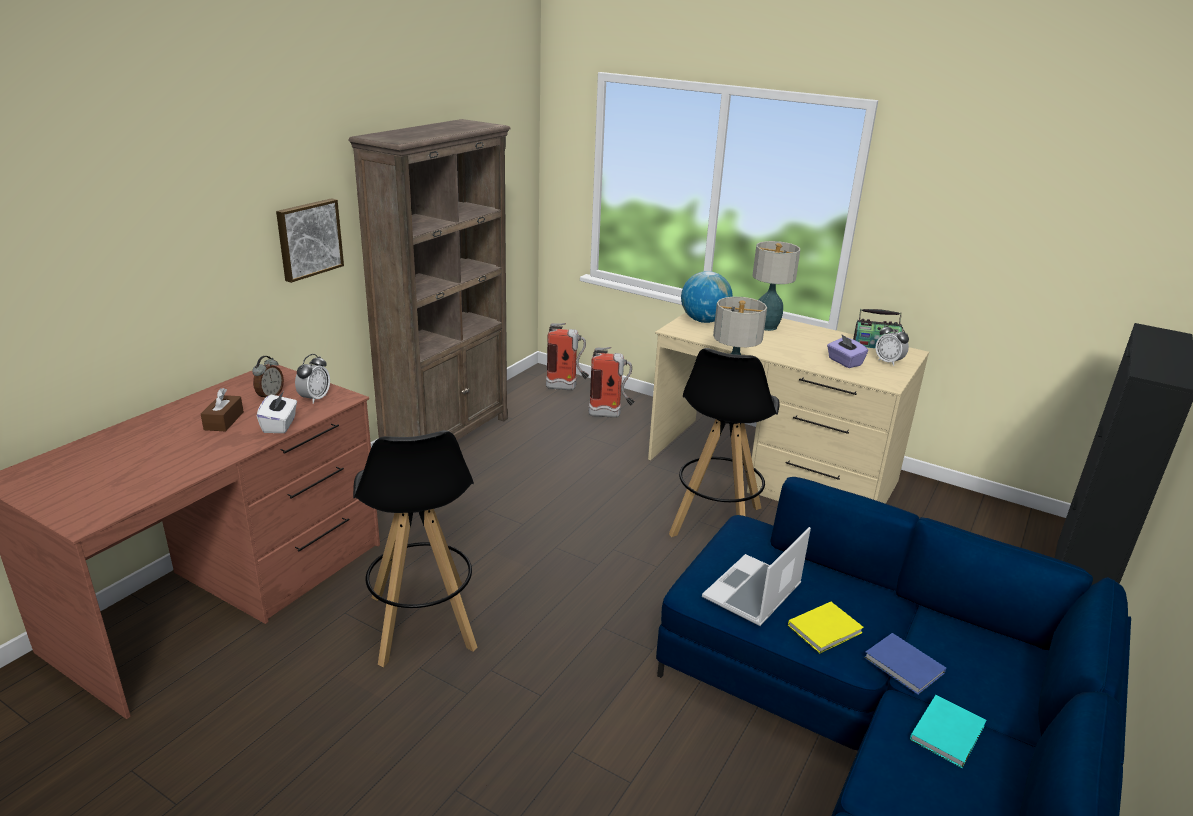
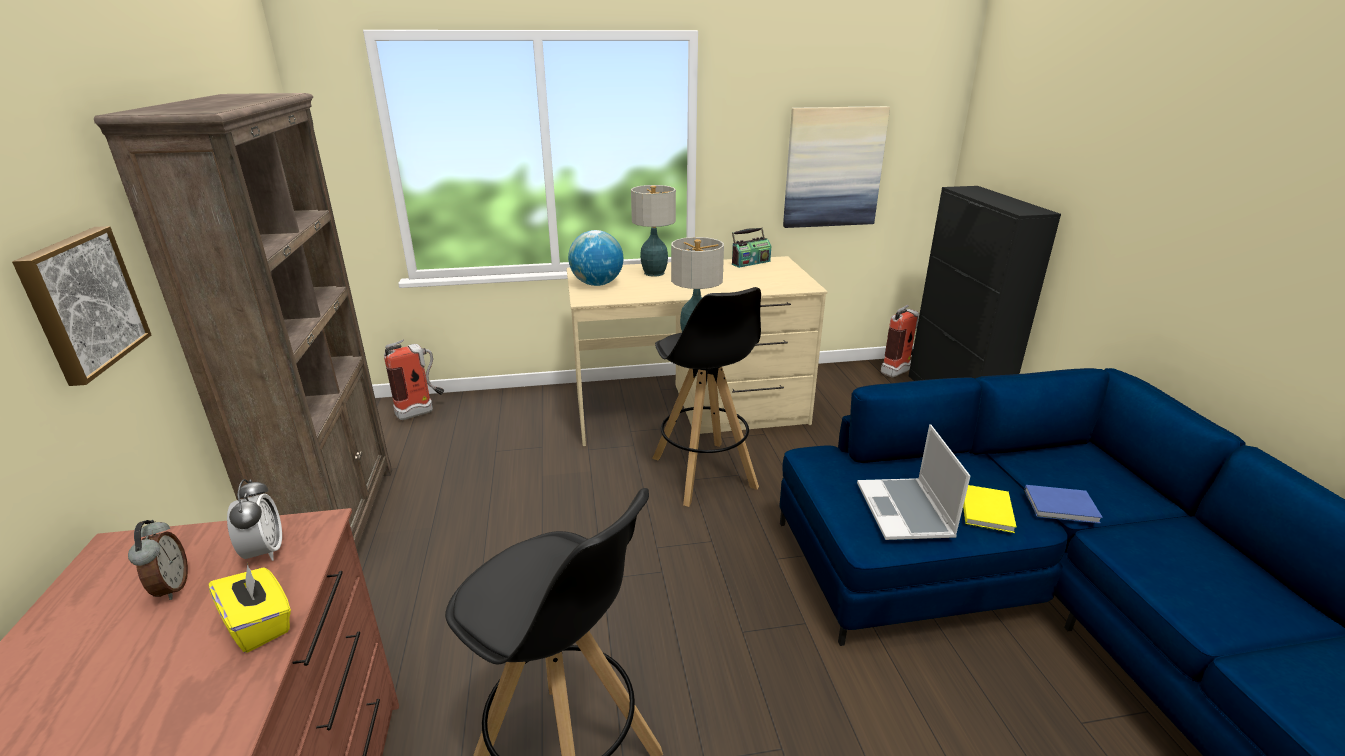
camera: 40 degrees left, 0 degrees up
brown tissue box [201,388,244,431] -> none
white tissue box [257,391,297,433] -> yellow tissue box [209,563,291,653]
fire extinguisher [589,347,635,418] -> fire extinguisher moved to [881,305,919,377]
purple tissue box [827,335,868,368] -> none
alarm clock [876,323,909,366] -> none
turquoise book [910,695,986,768] -> none
none -> picture [783,106,890,228]

